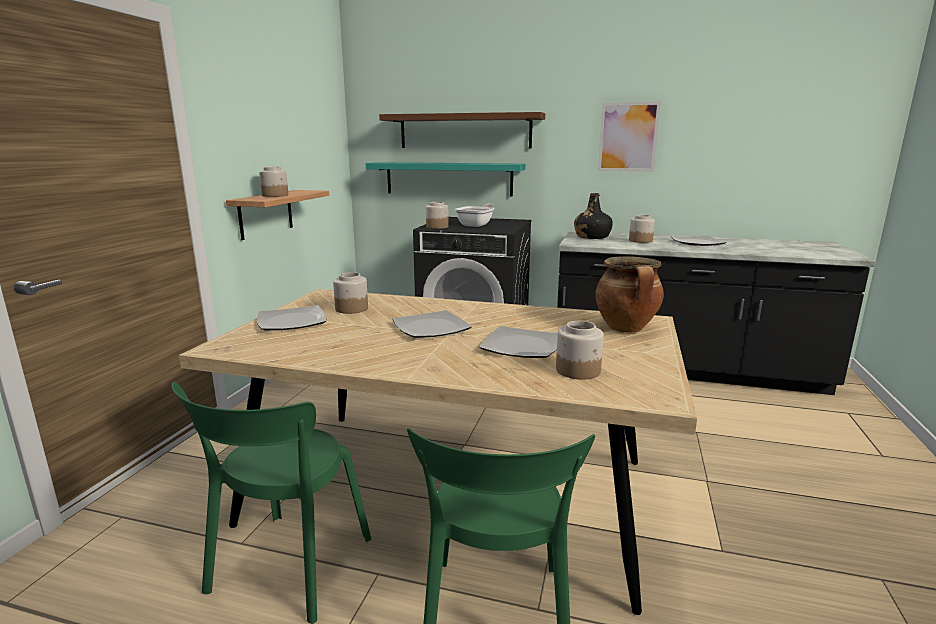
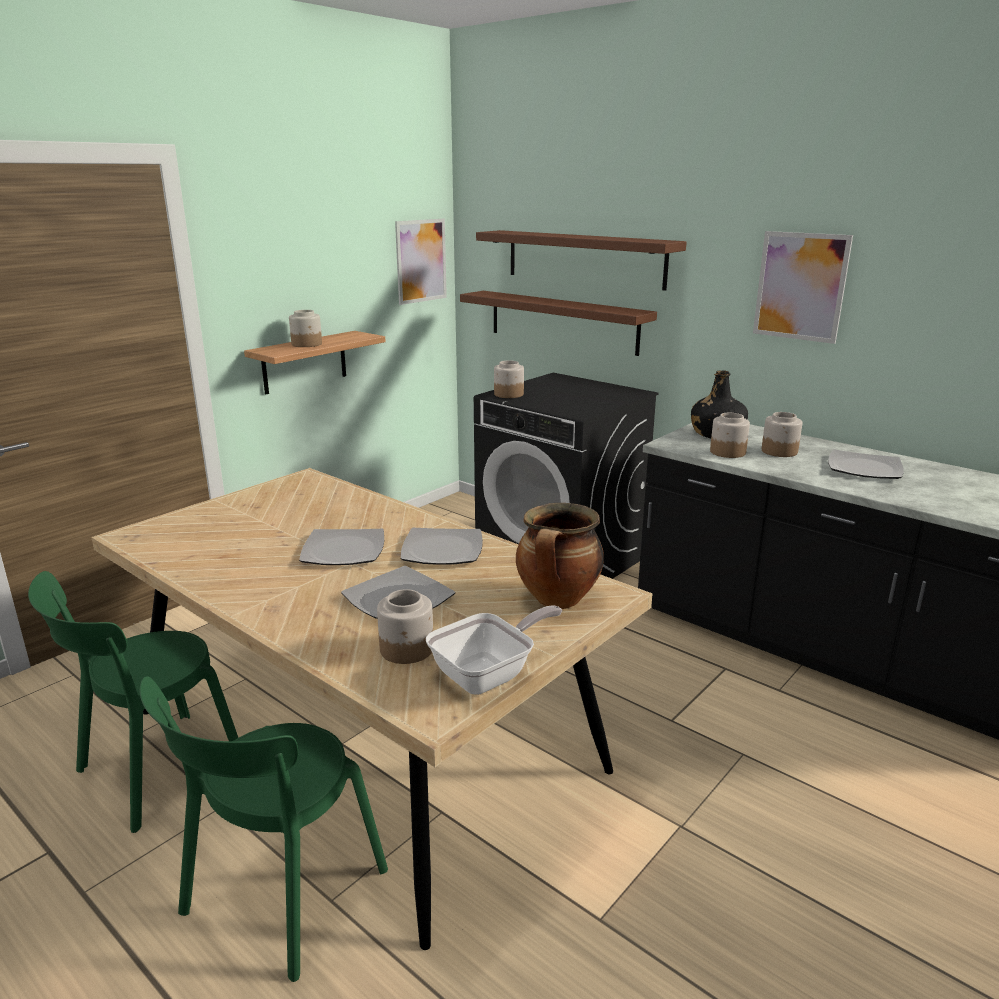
camera: 25 degrees right, 5 degrees up
plate [257,305,326,330] -> plate moved to [401,528,483,565]
jar [333,272,368,314] -> jar moved to [710,413,750,458]
turquoise shelf [366,162,525,197] -> brown shelf [460,291,657,356]
frying pan [455,203,495,227] -> frying pan moved to [426,606,562,695]
none -> picture [395,219,447,305]

